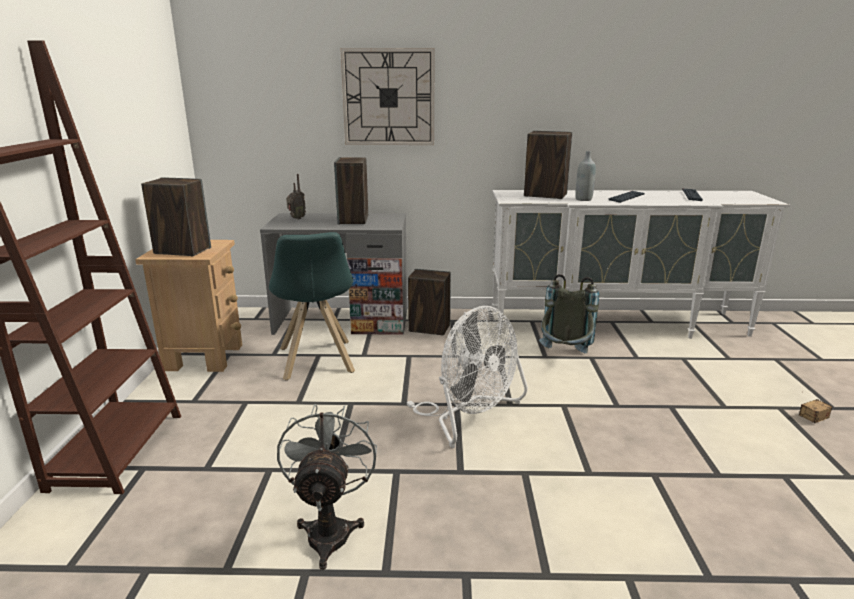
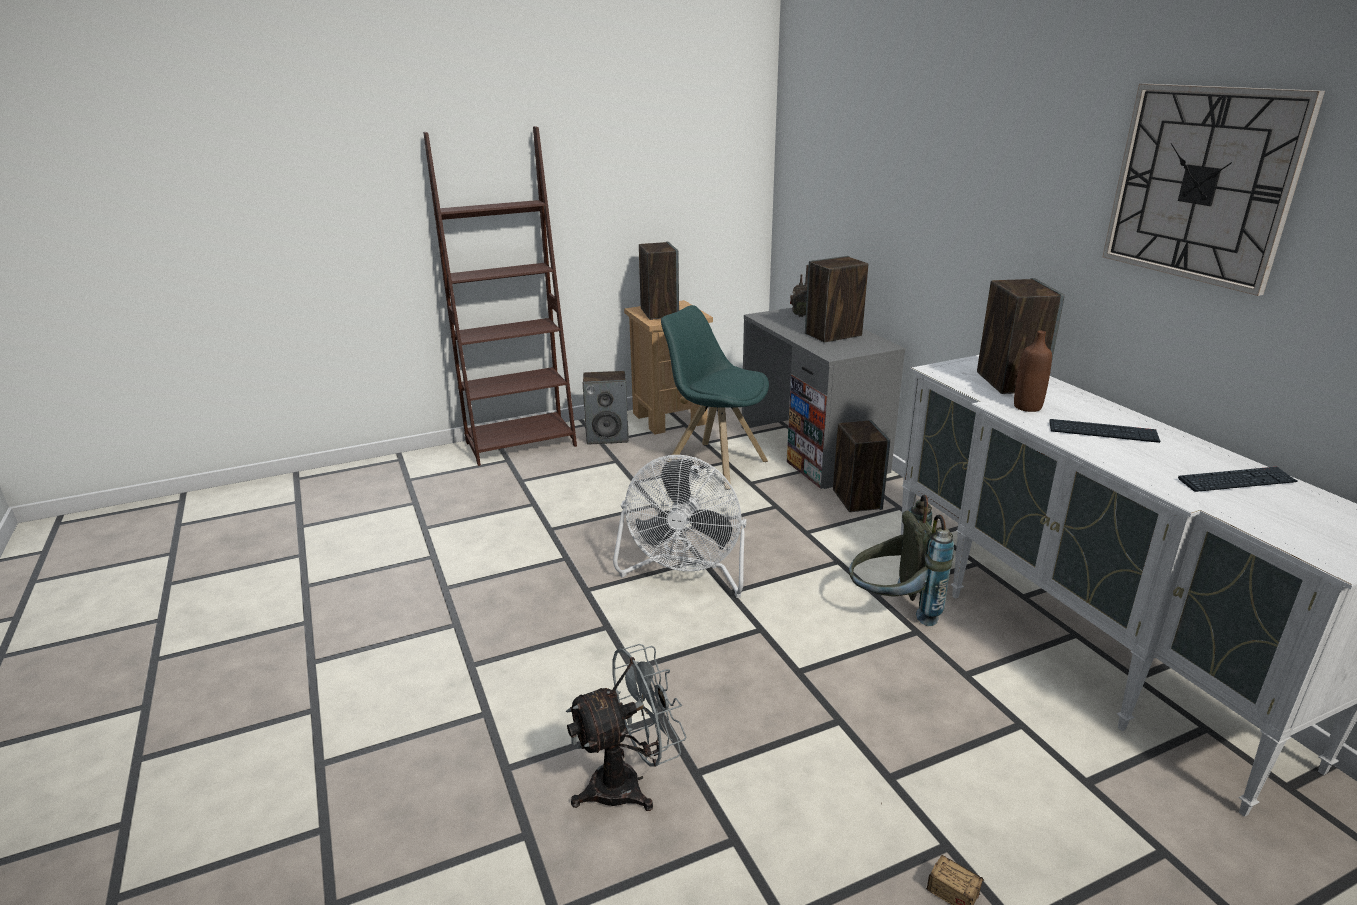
camera: 65 degrees right, 5 degrees up
turquoise chair [269,232,355,380] -> turquoise chair turned 75 degrees clockwise [661,305,769,490]
grey fan [277,404,377,570] -> grey fan moved to [566,644,686,811]
wall clock [340,48,435,145] -> wall clock moved to [1102,84,1325,296]
grey bottle [575,151,596,201] -> brown bottle [1014,331,1052,412]
none -> speaker [583,371,629,445]

